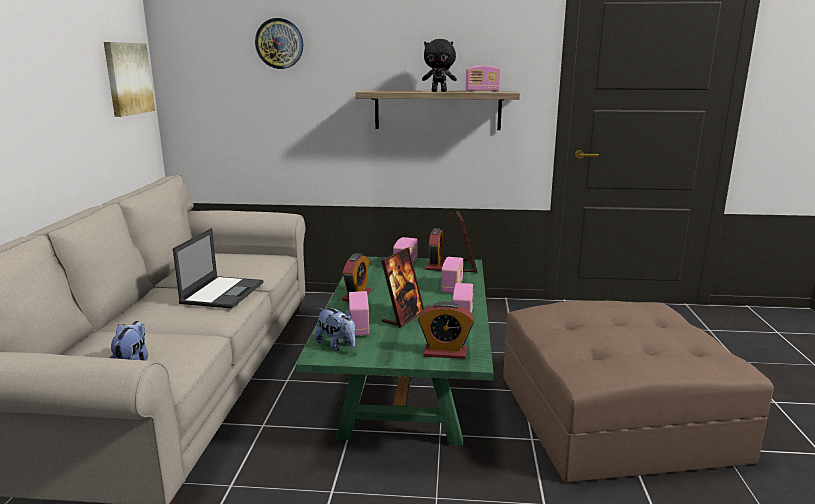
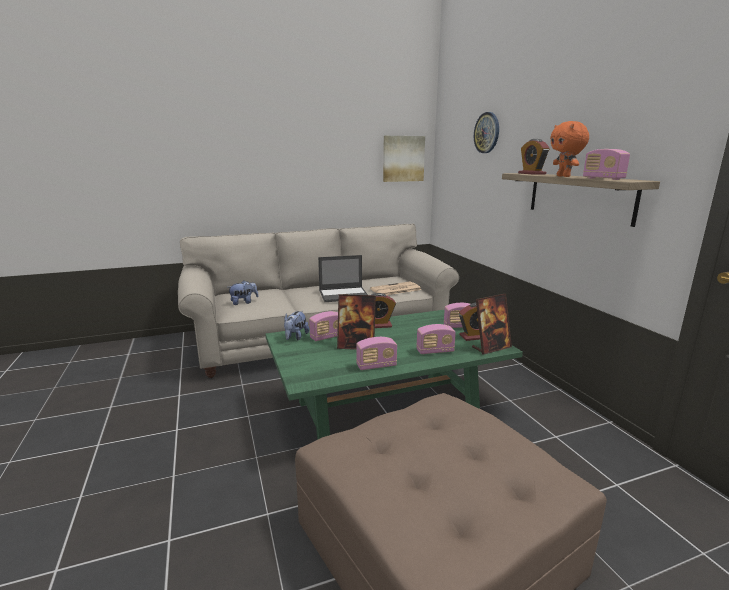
camera: 65 degrees right, 0 degrees up
alarm clock [418,301,474,359] -> alarm clock moved to [518,139,550,175]
black plush toy [422,39,457,92] -> orange plush toy [550,121,589,177]
none -> newspaper [370,281,422,295]

